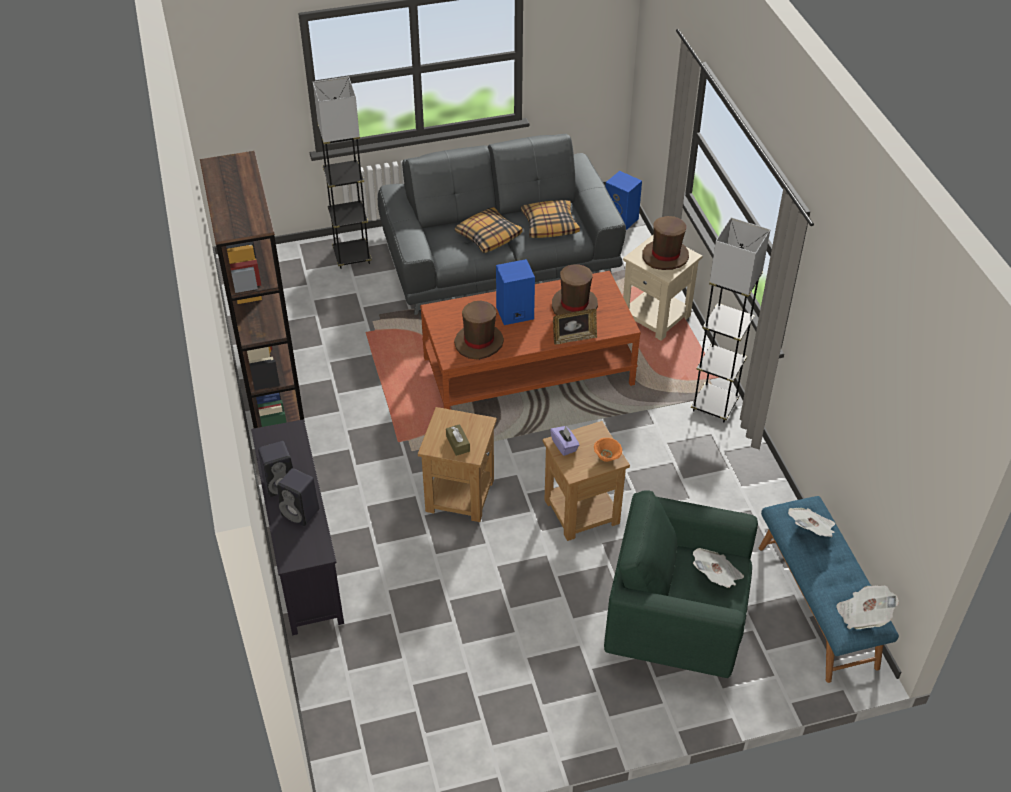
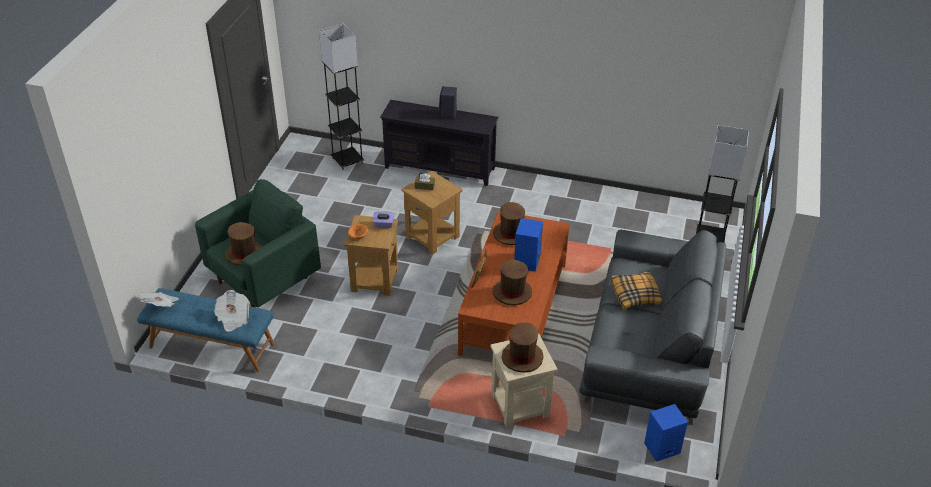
camera: 120 degrees right, 5 degrees down
brown bookcase [200,151,304,428] -> none
black speaker [277,468,319,526] -> none
pillow [521,200,580,238] -> none
grey floor lamp [691,217,770,422] -> grey floor lamp moved to [319,24,364,170]
newspaper [693,548,744,588] -> brown hat [225,222,262,266]

